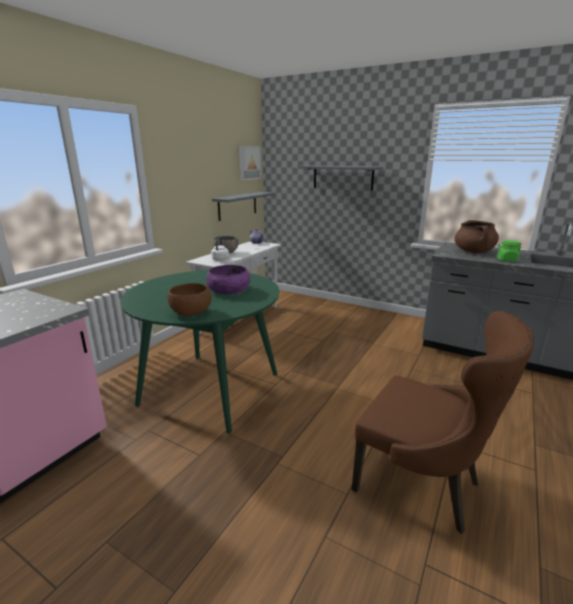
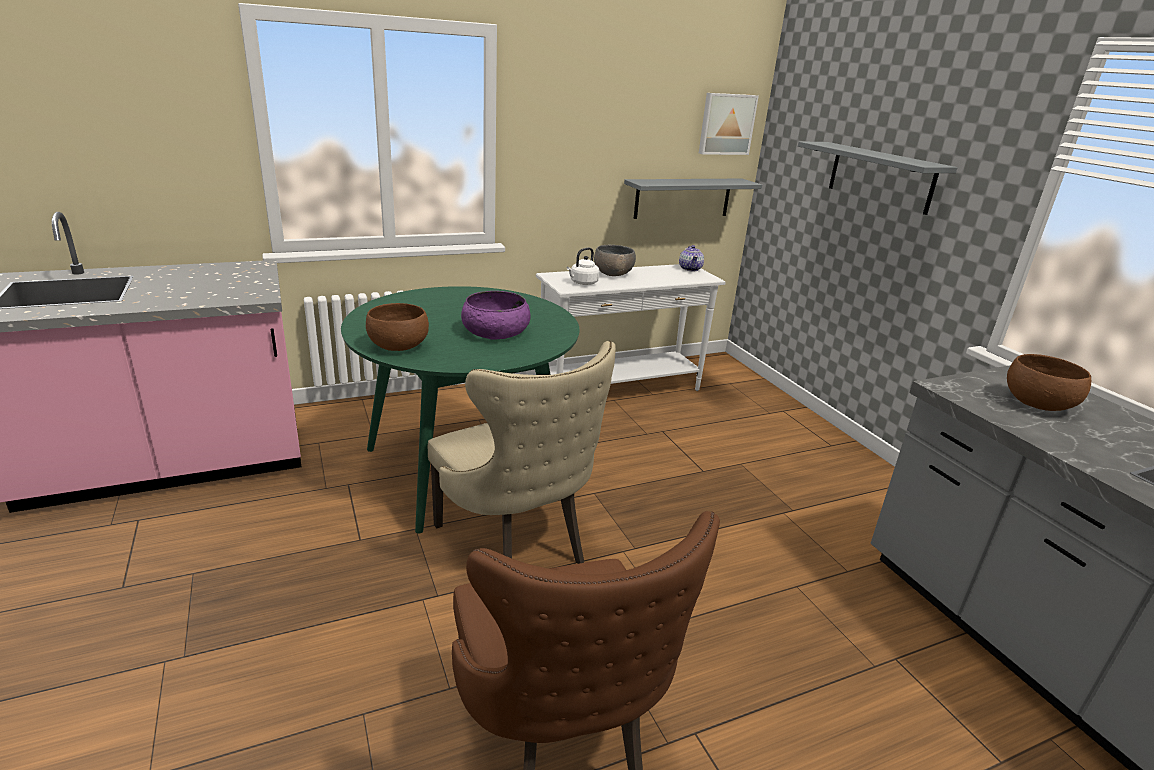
camera: 35 degrees right, 5 degrees up
brown cooking pot [454,220,499,253] -> brown bowl [1007,354,1091,411]
green jar [497,240,522,262] -> none
none -> beige chair [428,341,616,564]

